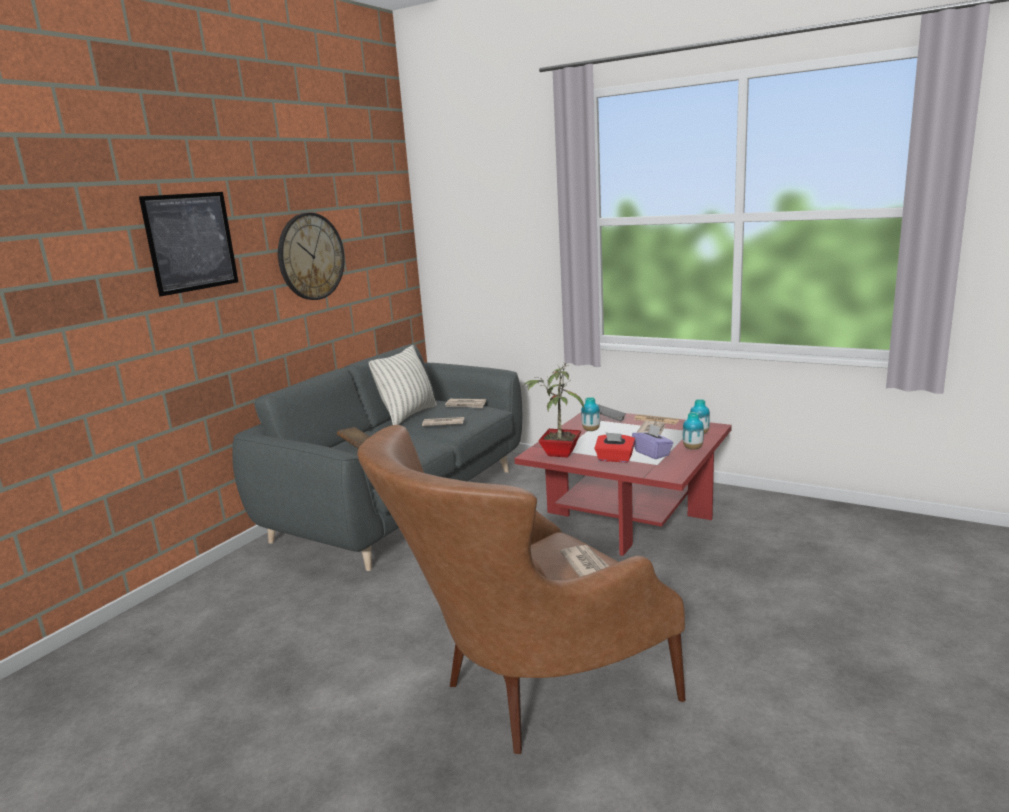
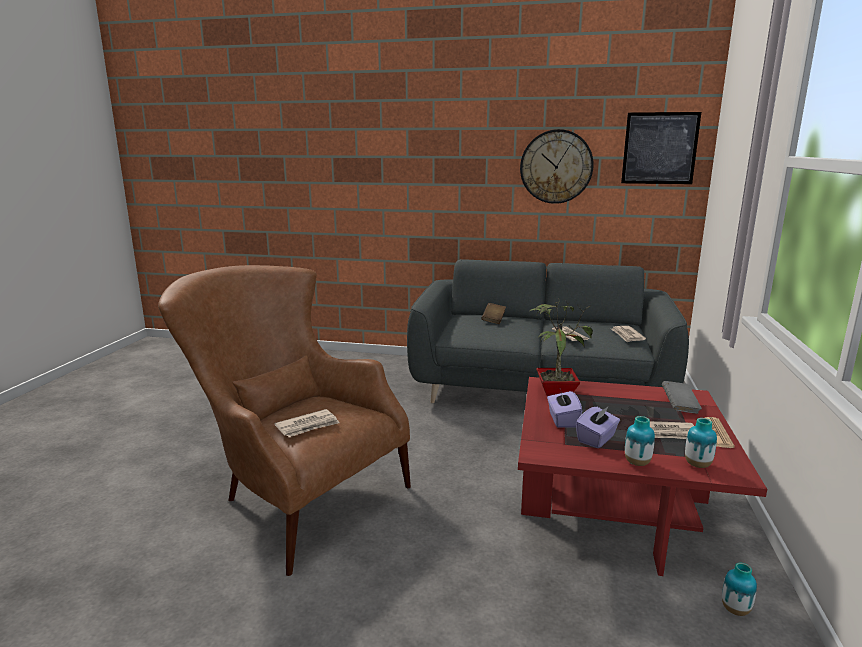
camera: 70 degrees right, 0 degrees up
picture [139,192,238,296] -> picture moved to [621,112,701,184]
pillow [369,345,437,425] -> none
vase [581,397,600,431] -> vase moved to [722,563,757,616]
red tissue box [594,432,635,463] -> purple tissue box [547,389,582,428]

